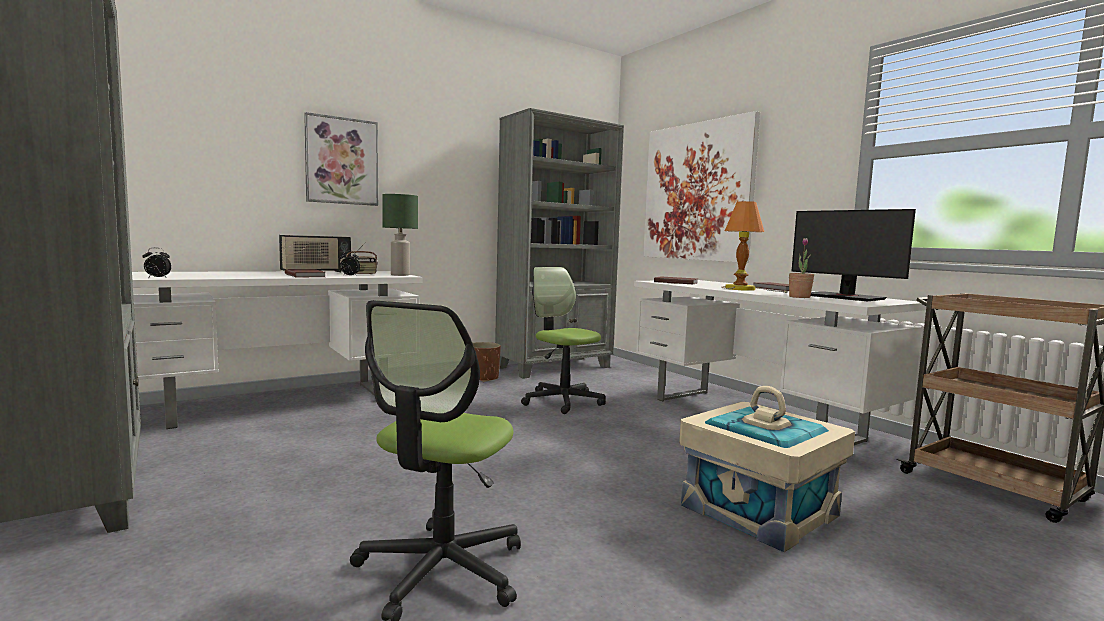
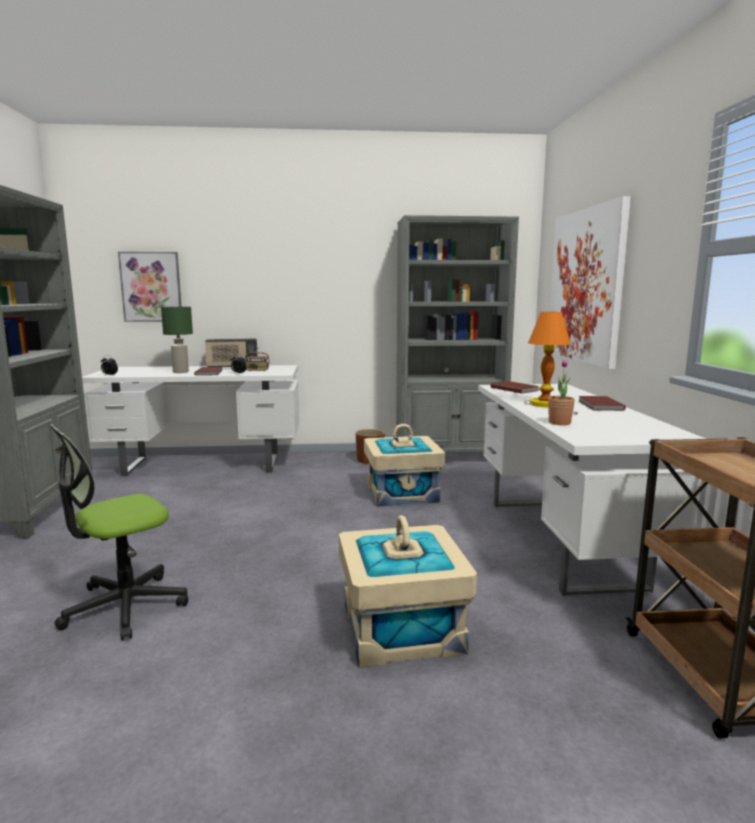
camera: 30 degrees right, 5 degrees up
picture [304,112,378,206] -> picture moved to [118,252,182,322]
green table lamp [382,194,418,276] -> green table lamp moved to [161,307,193,373]
office chair [521,267,606,414] -> beige storage box [364,424,445,506]
monitor [791,209,916,301] -> none

